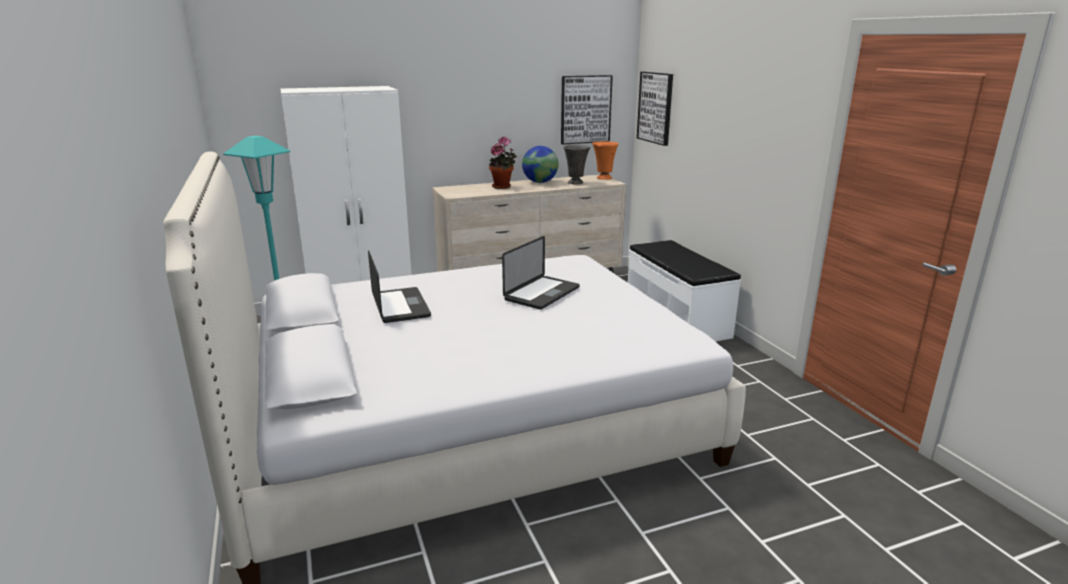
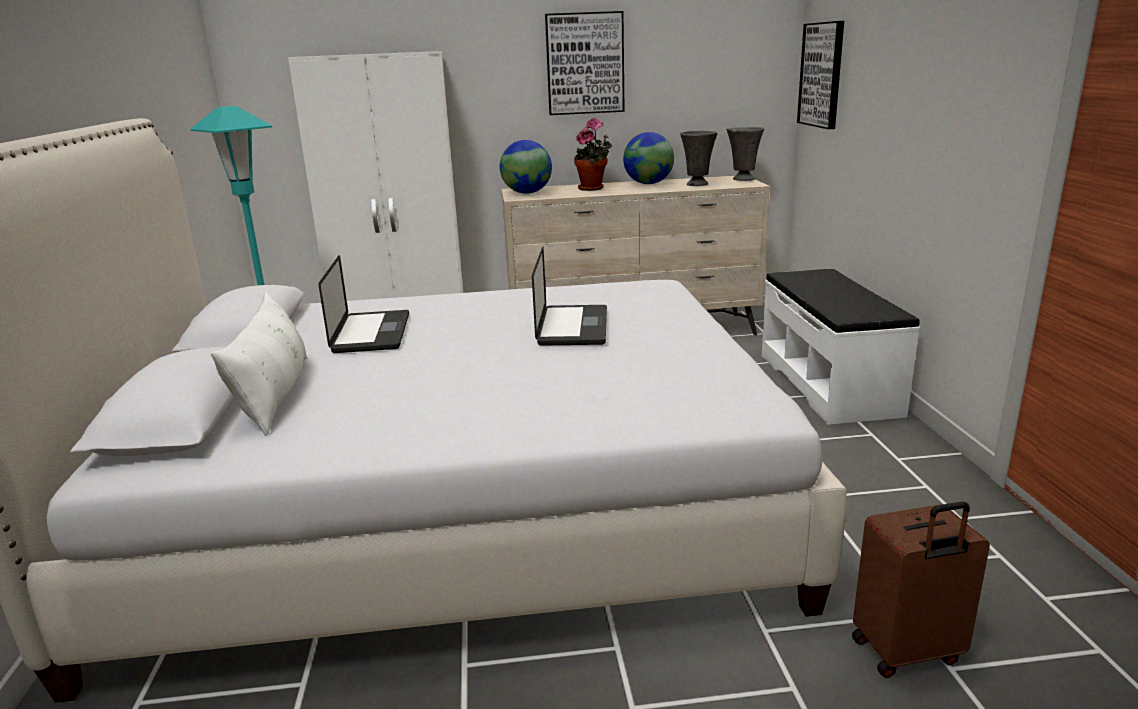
camera: 15 degrees right, 0 degrees up
laptop [502,236,580,310] -> laptop turned 45 degrees counterclockwise [532,247,607,346]
picture [561,75,613,145] -> picture moved to [545,11,625,115]
orange vase [592,141,619,180] -> grey vase [726,127,764,181]
none -> white pillow [211,292,307,436]
none -> globe [500,140,552,194]
none -> brown suitcase [852,501,990,678]

